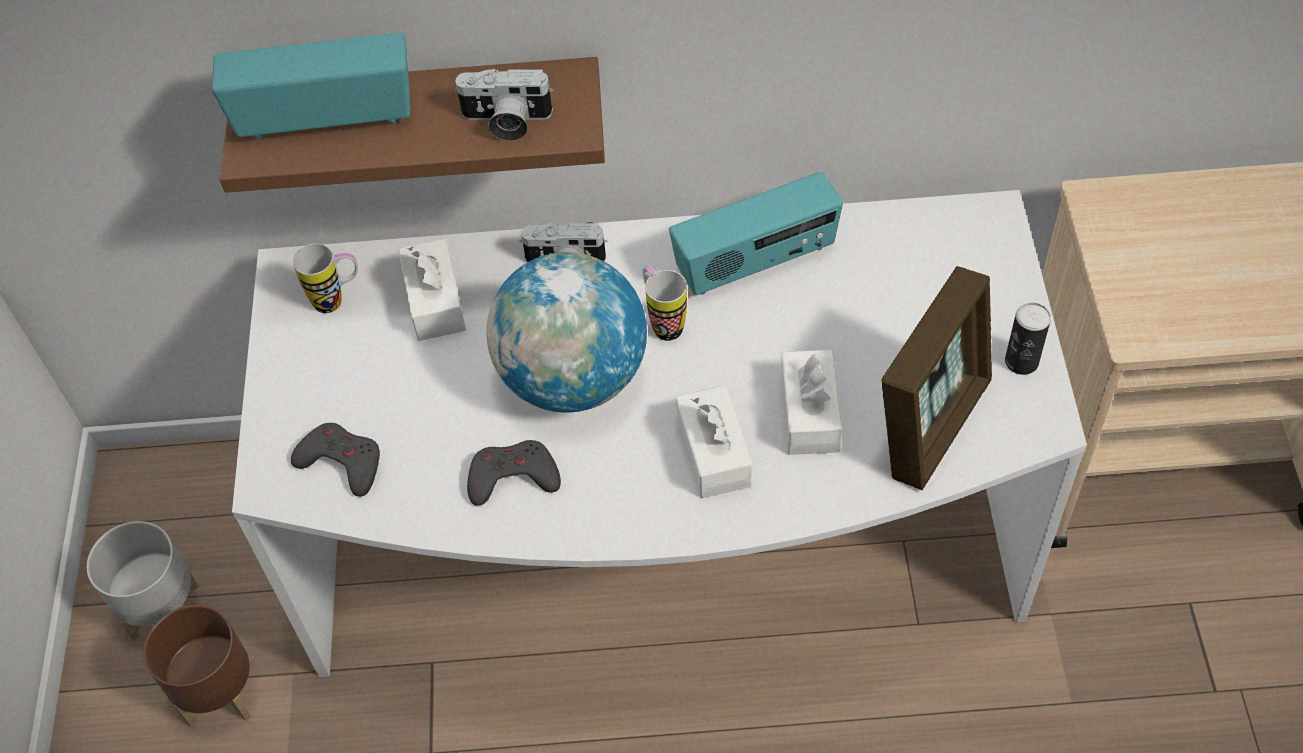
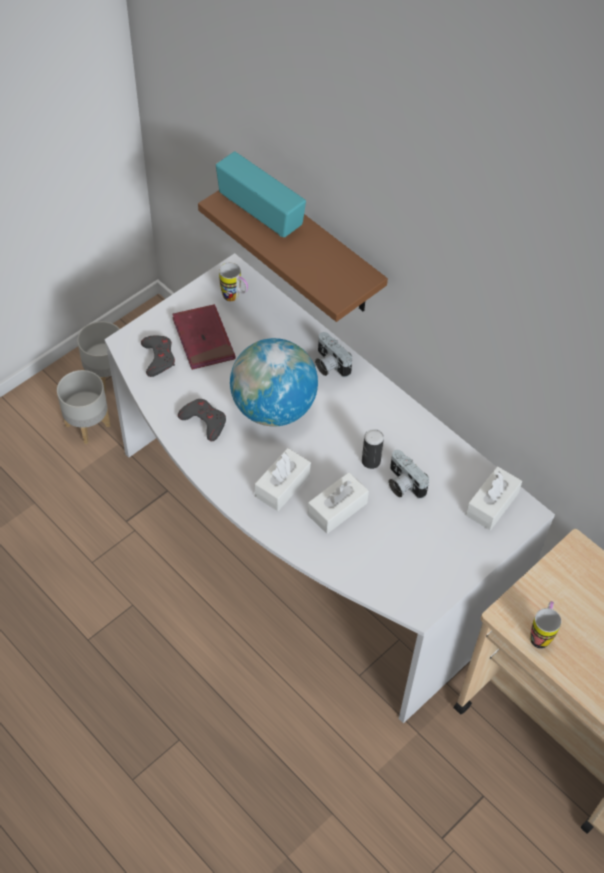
camera: 45 degrees right, 0 degrees up
brown planter [144,605,254,728] -> grey planter [57,370,111,444]
white tissue box [398,239,466,341] -> white tissue box moved to [466,466,522,530]
camera [454,68,553,141] -> camera moved to [388,450,429,499]
mug [643,266,687,341] -> mug moved to [530,601,561,649]
radio [669,172,843,295] -> none
picture frame [881,266,992,490] -> none
can [1005,303,1051,375] -> can moved to [362,429,384,469]
none -> red book [172,304,235,370]

